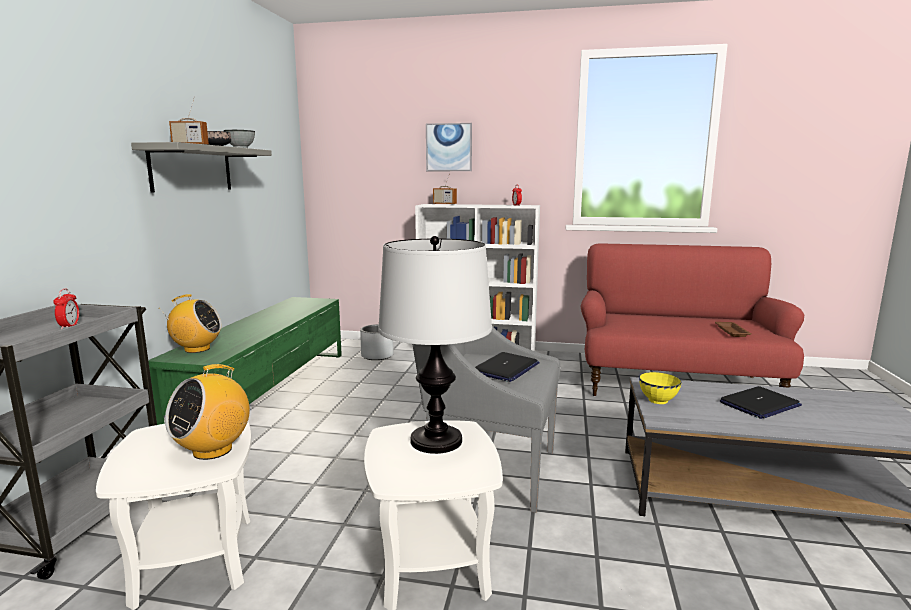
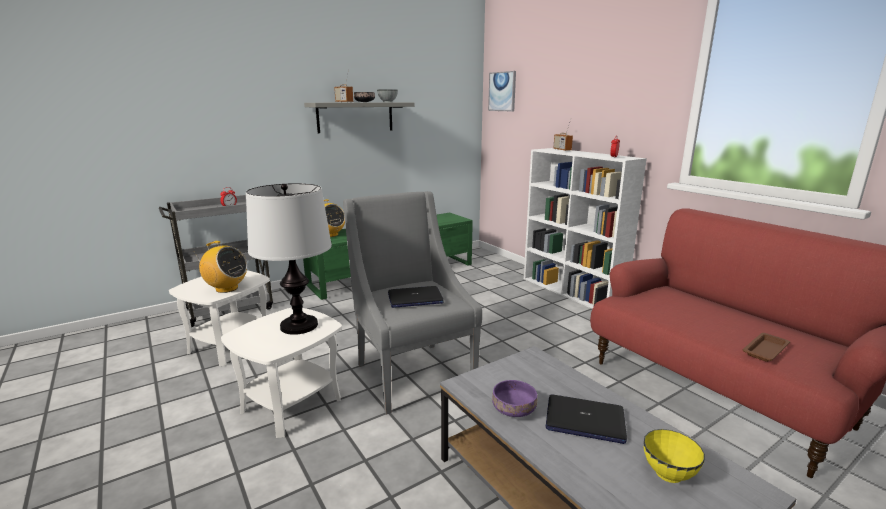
camera: 45 degrees right, 5 degrees up
radio [165,364,250,460] -> radio turned 150 degrees counterclockwise [193,241,247,293]
grey planter [360,324,394,360] -> none
picture [426,123,472,171] -> picture moved to [488,71,516,112]
yellow bowl [639,372,682,404] -> yellow bowl moved to [643,429,705,483]
none -> purple bowl [492,380,538,417]

